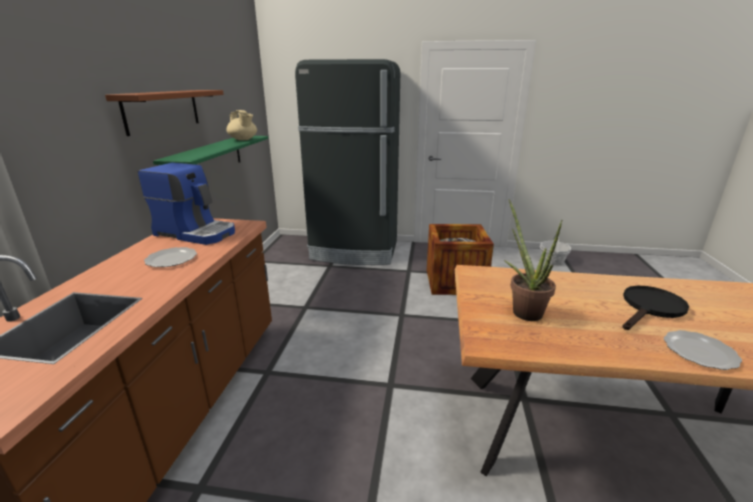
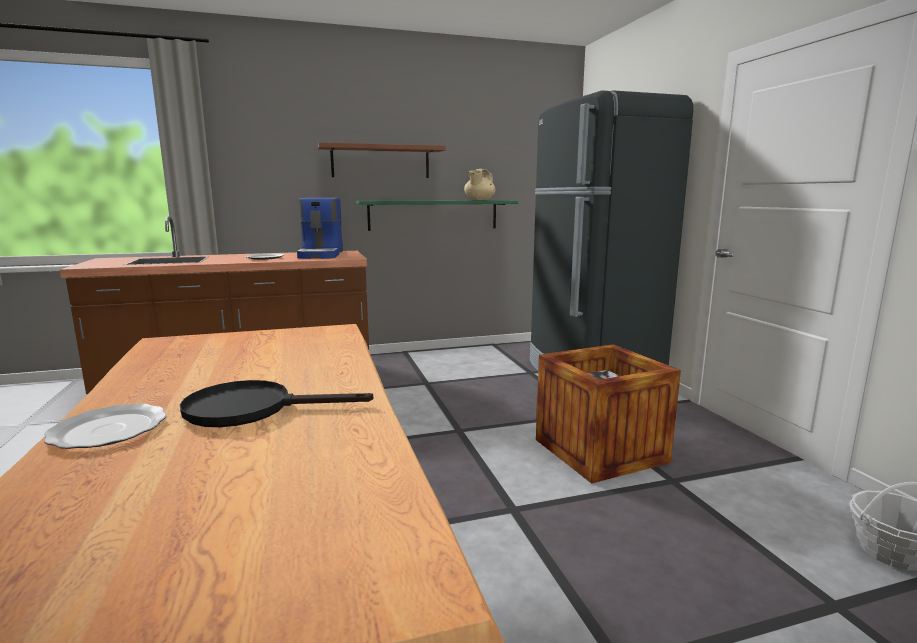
camera: 65 degrees right, 10 degrees down
potted plant [504,199,563,321] -> none
black frying pan [622,286,689,330] -> black frying pan turned 150 degrees clockwise [180,380,373,427]

